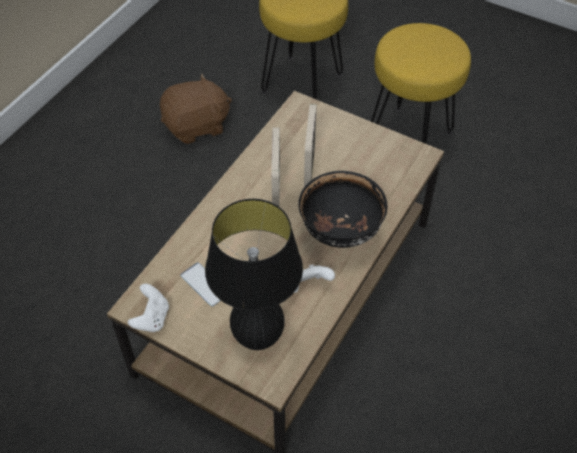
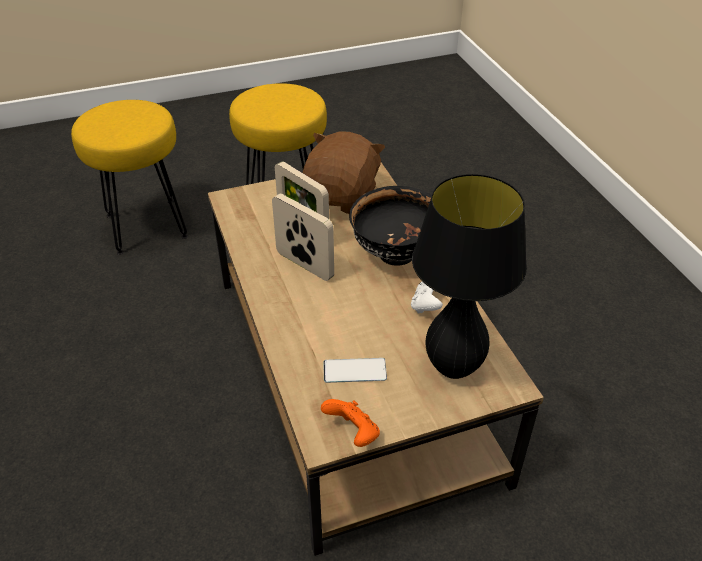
camera: 50 degrees left, 10 degrees down
white game controller [128,284,169,332] -> orange game controller [321,399,380,447]
brown plush toy [160,73,232,144] -> brown plush toy moved to [303,131,385,214]

